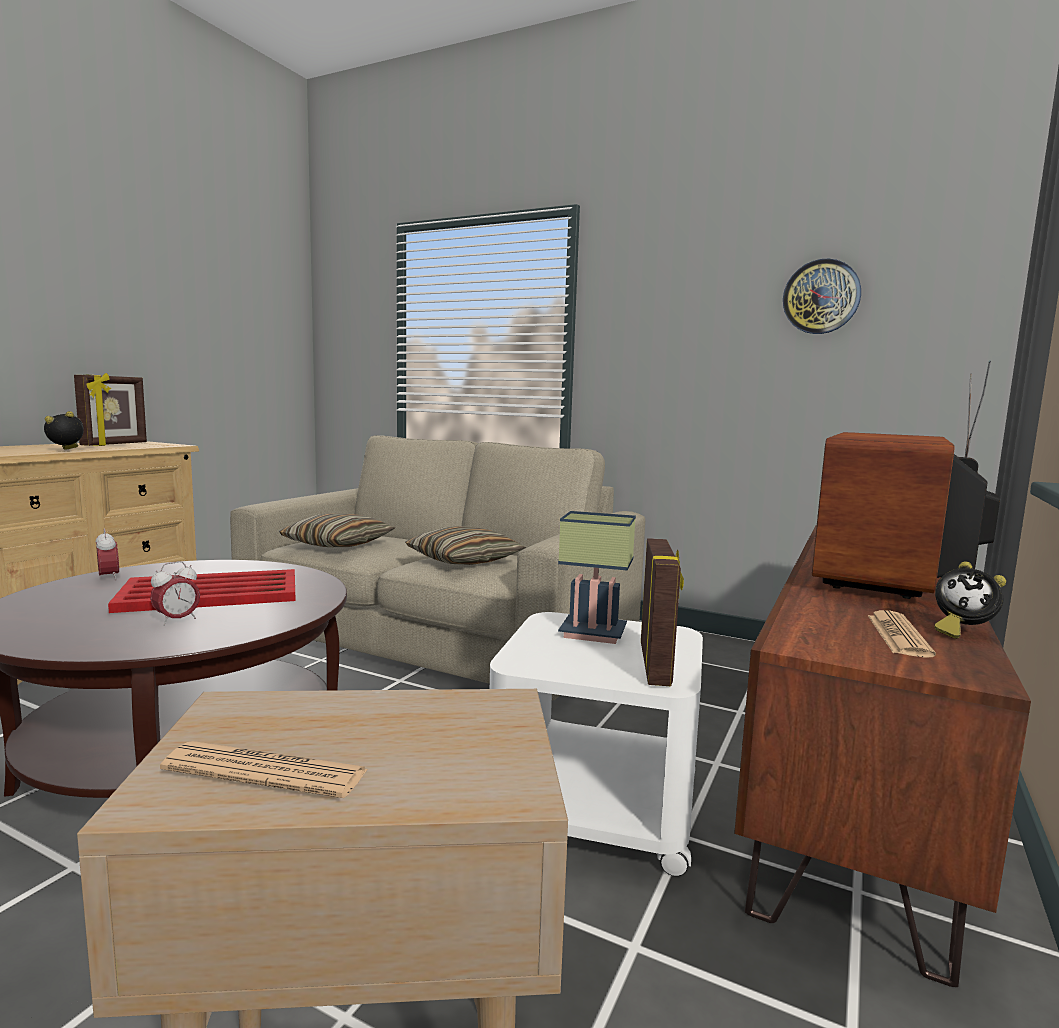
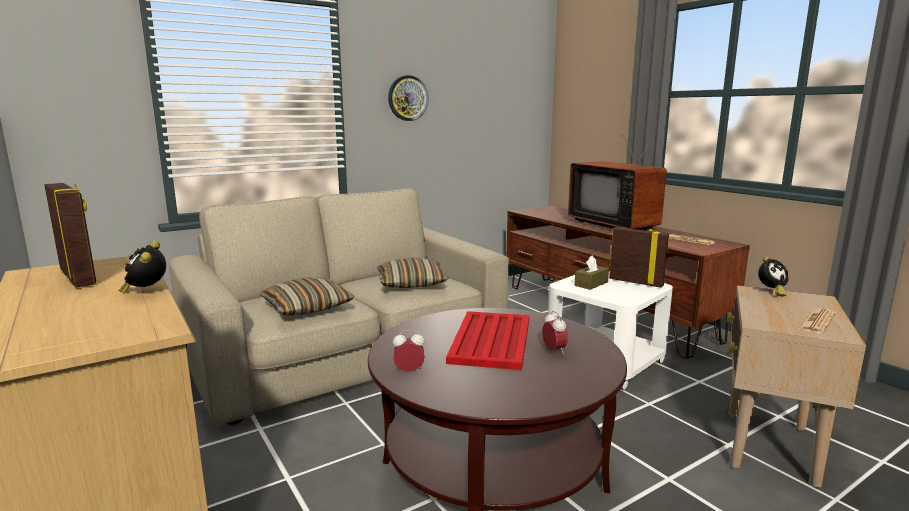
camera: 60 degrees left, 5 degrees up
table lamp [558,511,636,644] -> brown tissue box [574,255,609,290]
wall clock [783,259,861,334] -> wall clock moved to [388,75,428,121]
alarm clock [934,561,1006,639] -> alarm clock moved to [758,256,788,297]

